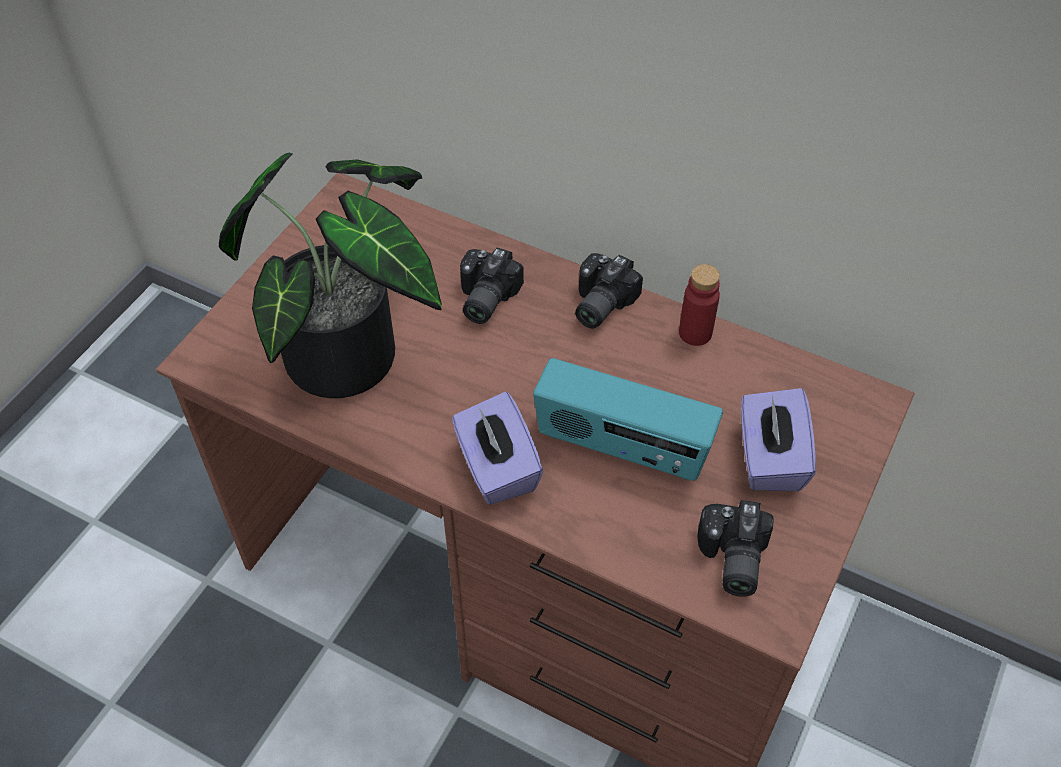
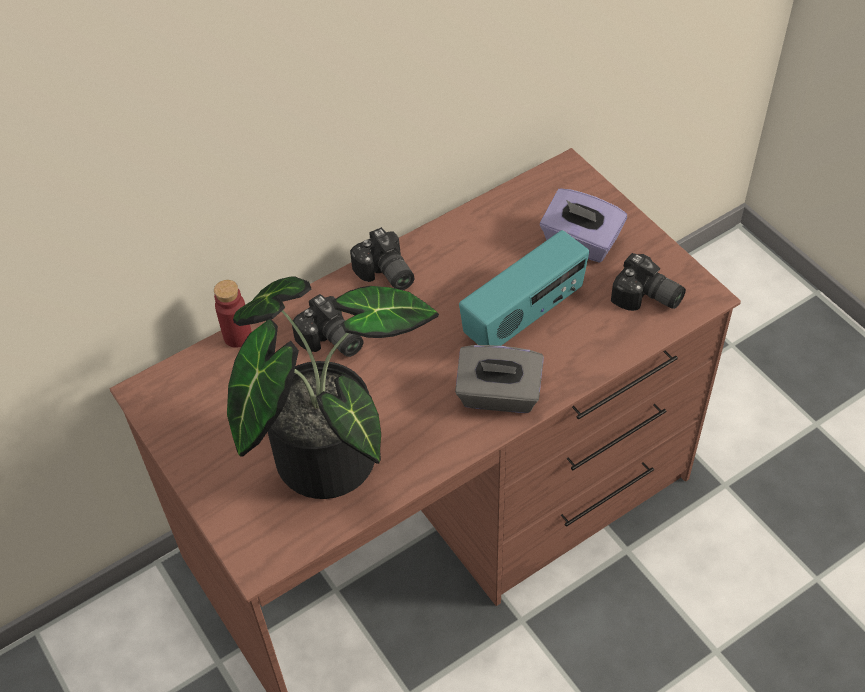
camera: 60 degrees left, 0 degrees up
purple tissue box [452,392,543,505] -> grey tissue box [455,345,544,413]
red bottle [679,264,720,346] -> red bottle moved to [214,280,252,348]

